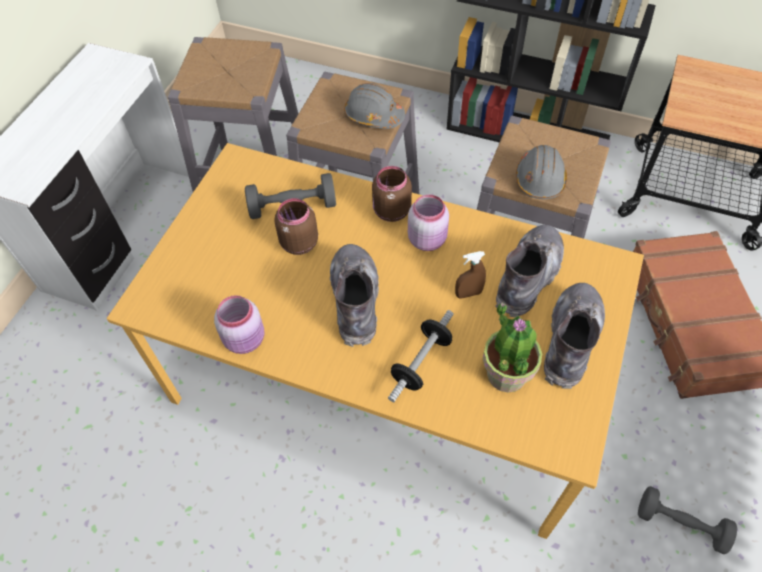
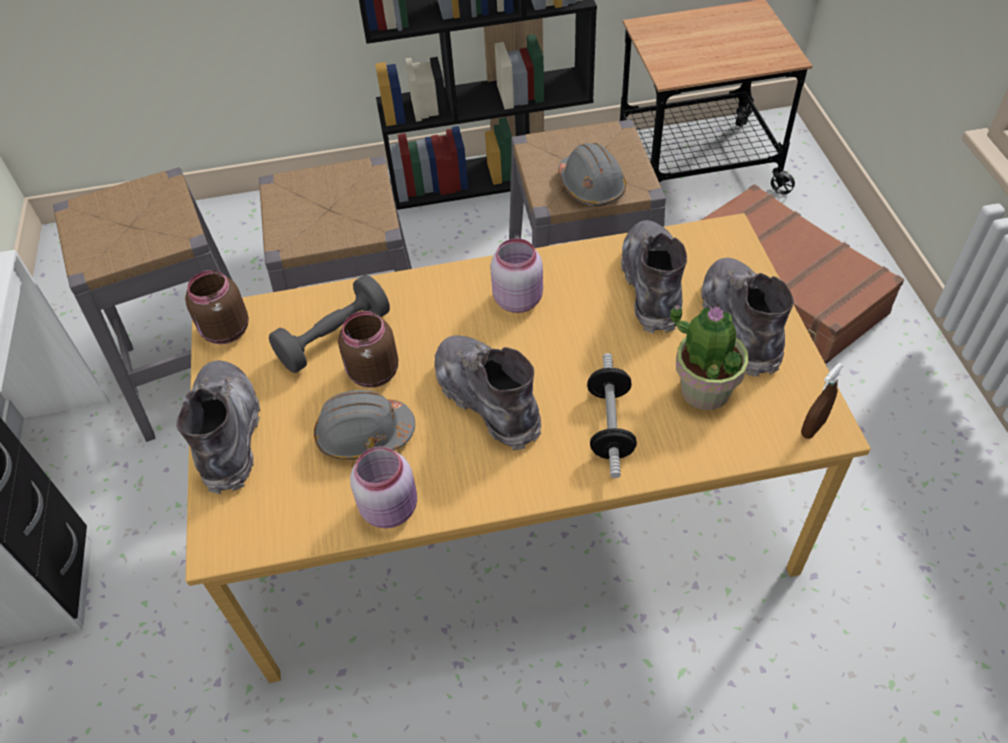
camera: 30 degrees left, 5 degrees down
grey hard hat [344,83,405,129] -> grey hard hat moved to [314,390,415,460]
brown jar [372,166,412,222] -> brown jar moved to [185,270,249,344]
brown spray bottle [455,251,486,299] -> brown spray bottle moved to [801,363,844,439]
grey dumbbell [638,486,737,554] -> none
none -> grey boot [176,360,260,494]

